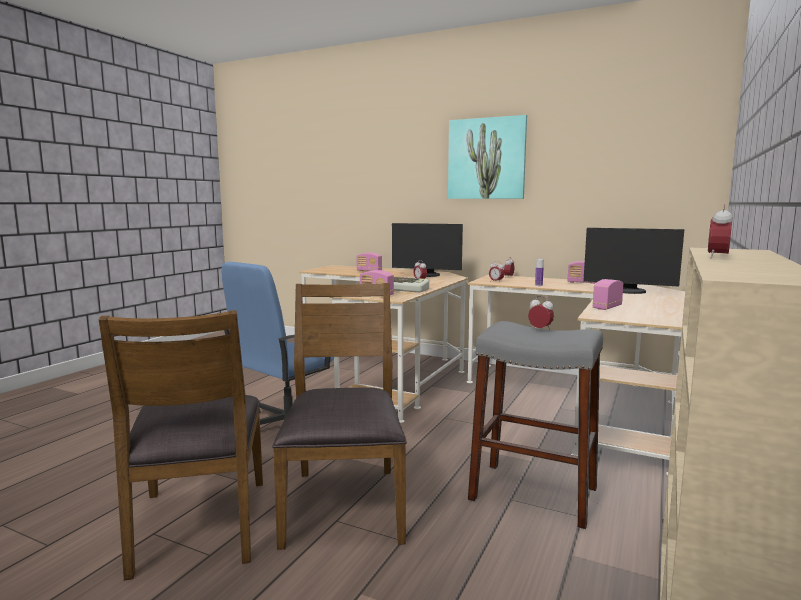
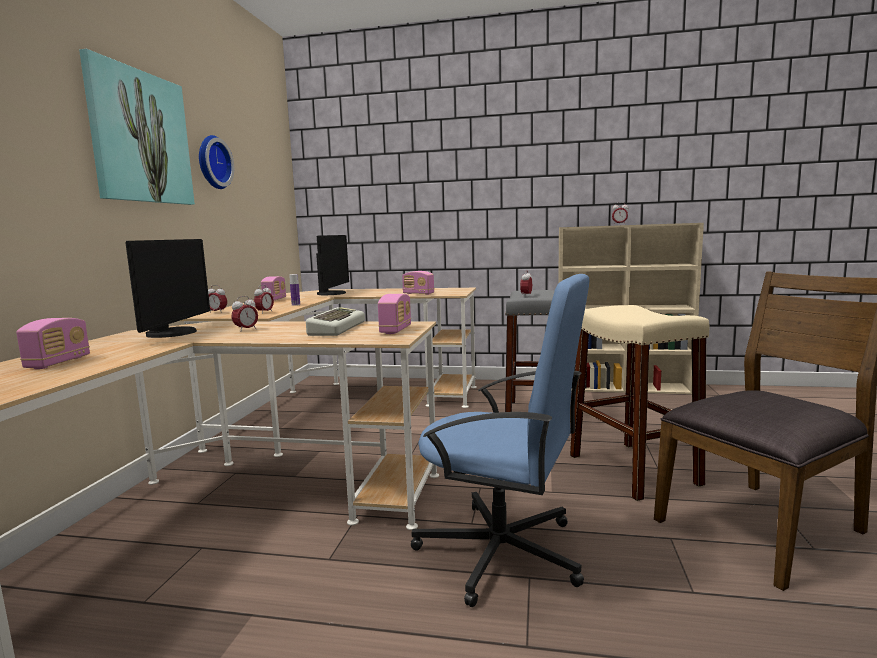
camera: 105 degrees left, 0 degrees up
brown chair [272,283,407,550] -> beige stool [570,305,709,501]
none -> wall clock [199,135,234,189]

